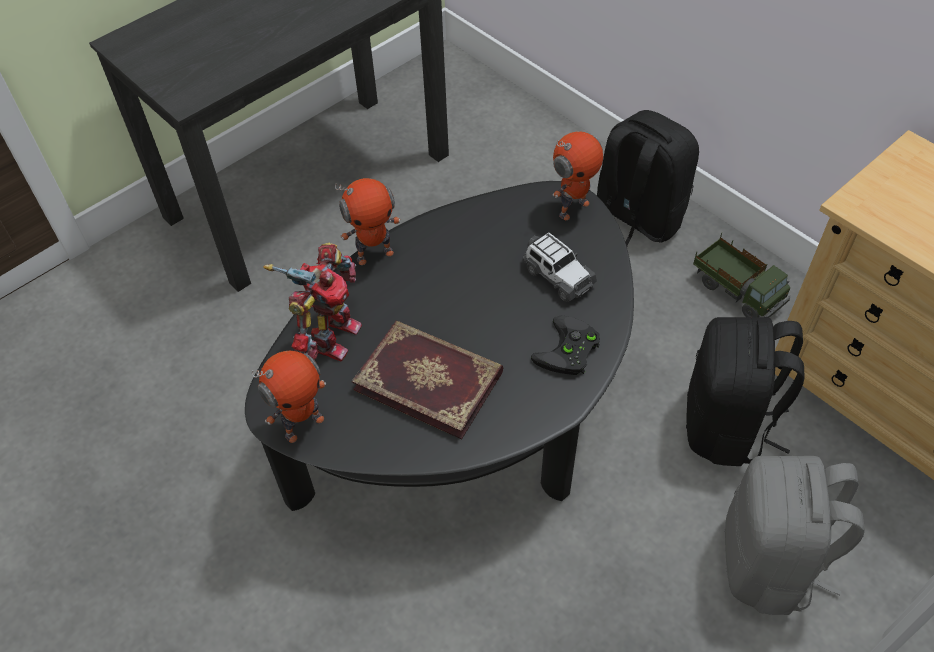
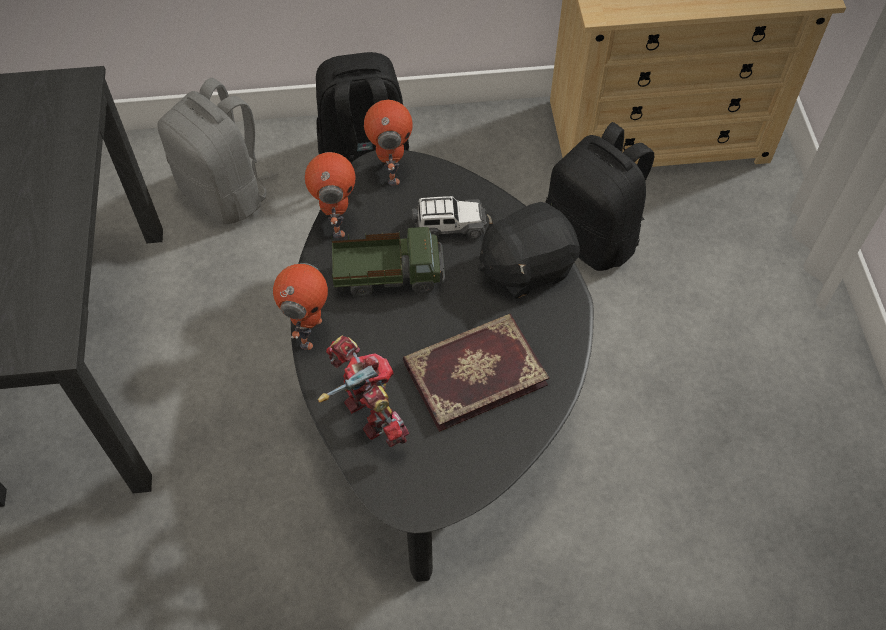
camera: 55 degrees left, 5 degrees up
toy robot [252,351,326,443] -> toy robot moved to [305,152,356,238]
black game controller [531,316,600,375] -> black plush toy [478,202,580,299]
toy truck [693,233,790,318] -> toy truck moved to [331,226,445,297]
grey backpack [724,456,865,615] -> grey backpack moved to [157,78,278,224]

